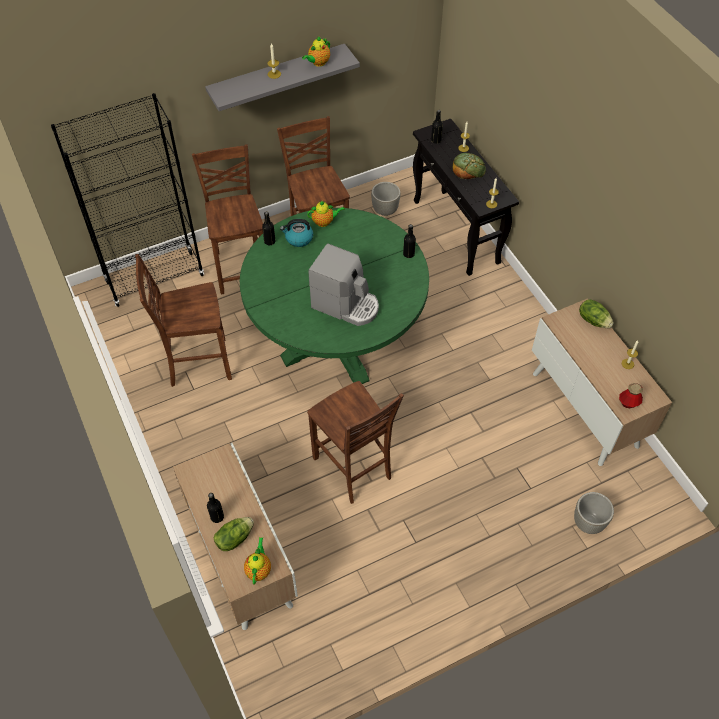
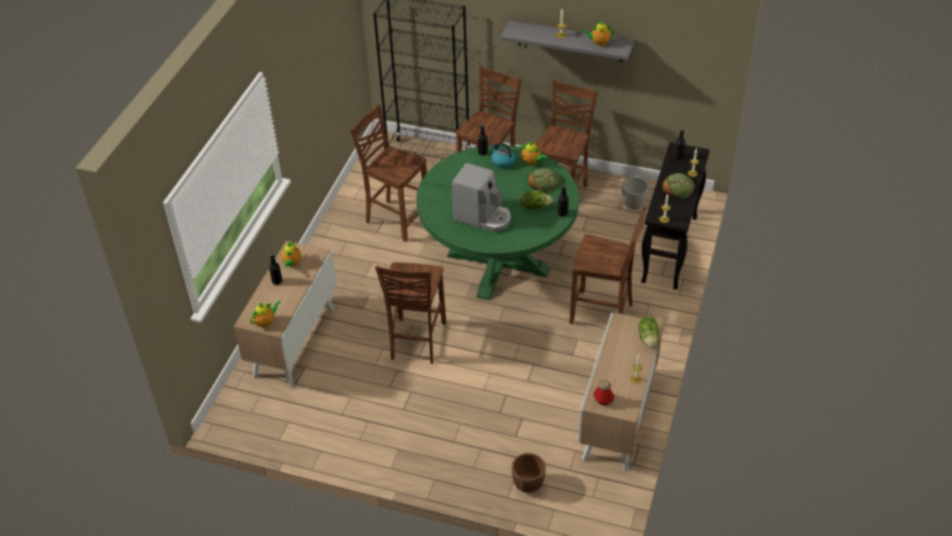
camera: 45 degrees right, 10 degrees down
lettuce [214,517,254,551] -> lettuce moved to [521,190,553,209]
coffee machine [308,243,379,326] -> coffee machine turned 45 degrees counterclockwise [452,163,511,232]
grey planter [574,492,614,534] -> brown planter [512,453,546,493]
none -> teapot [281,242,301,267]
none -> bread [528,168,560,193]
none -> brown chair [570,206,647,324]

